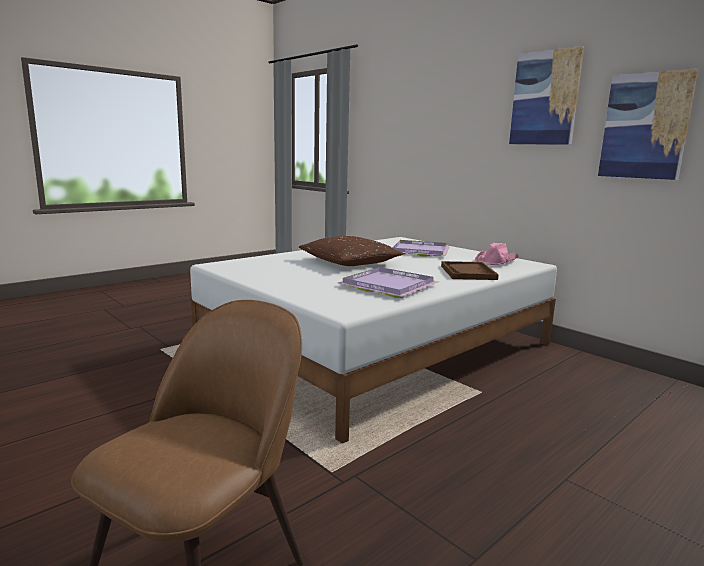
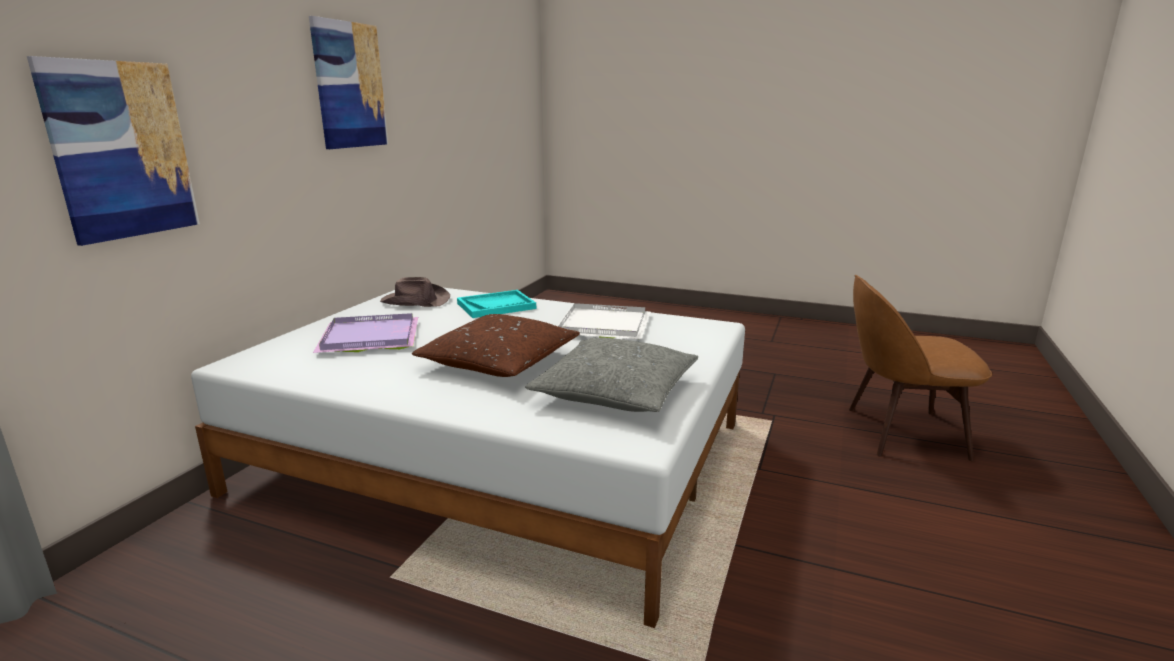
camera: 115 degrees left, 5 degrees up
purple tray [338,267,438,298] -> white tray [557,303,651,339]
brown tray [441,261,499,280] -> turquoise tray [457,290,536,318]
pink hat [474,243,519,265] -> brown hat [380,277,450,307]
picture [598,68,699,180] -> picture moved to [27,56,200,246]
none -> grey pillow [525,337,698,412]

